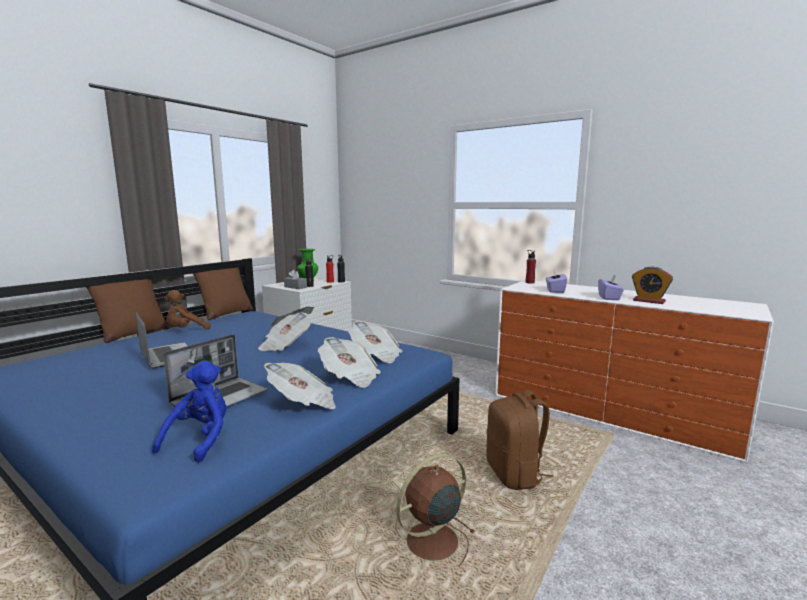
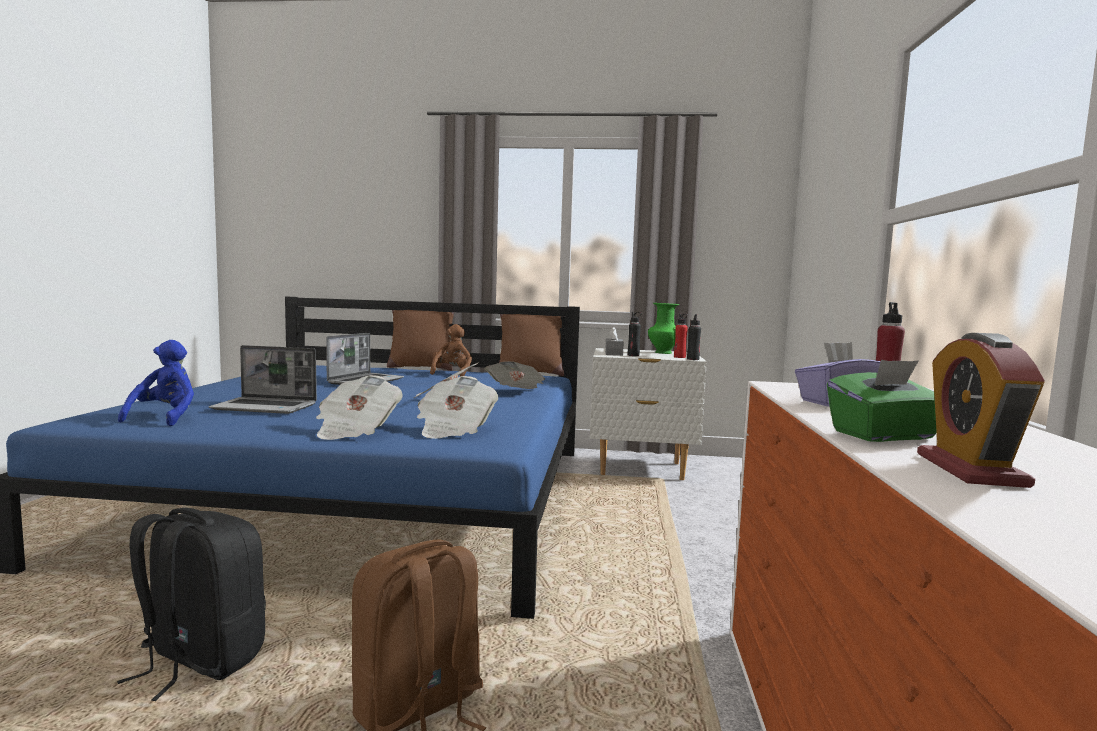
camera: 60 degrees right, 5 degrees down
blue plush toy [152,360,227,462] -> blue plush toy turned 75 degrees counterclockwise [118,340,194,426]
brown plush toy [164,290,211,329] -> brown plush toy turned 75 degrees clockwise [430,324,472,376]
newspaper [264,363,336,409] -> none
brown fan [396,454,474,566] -> black backpack [117,508,266,701]
purple tissue box [598,275,624,300] -> green tissue box [827,360,937,442]

